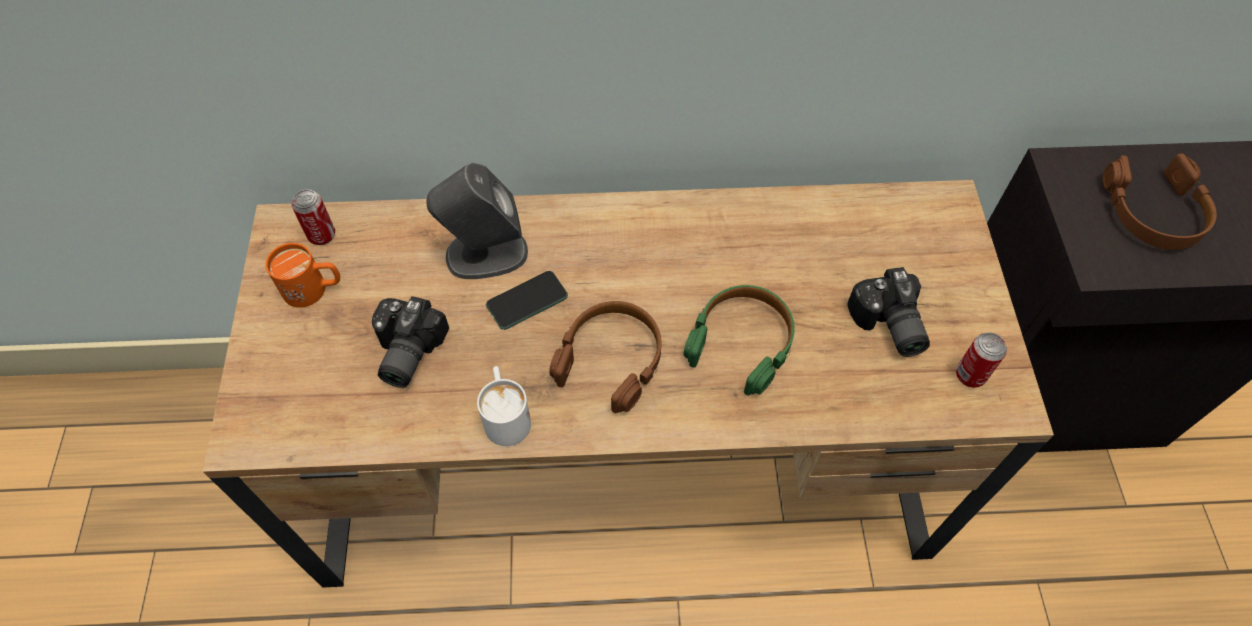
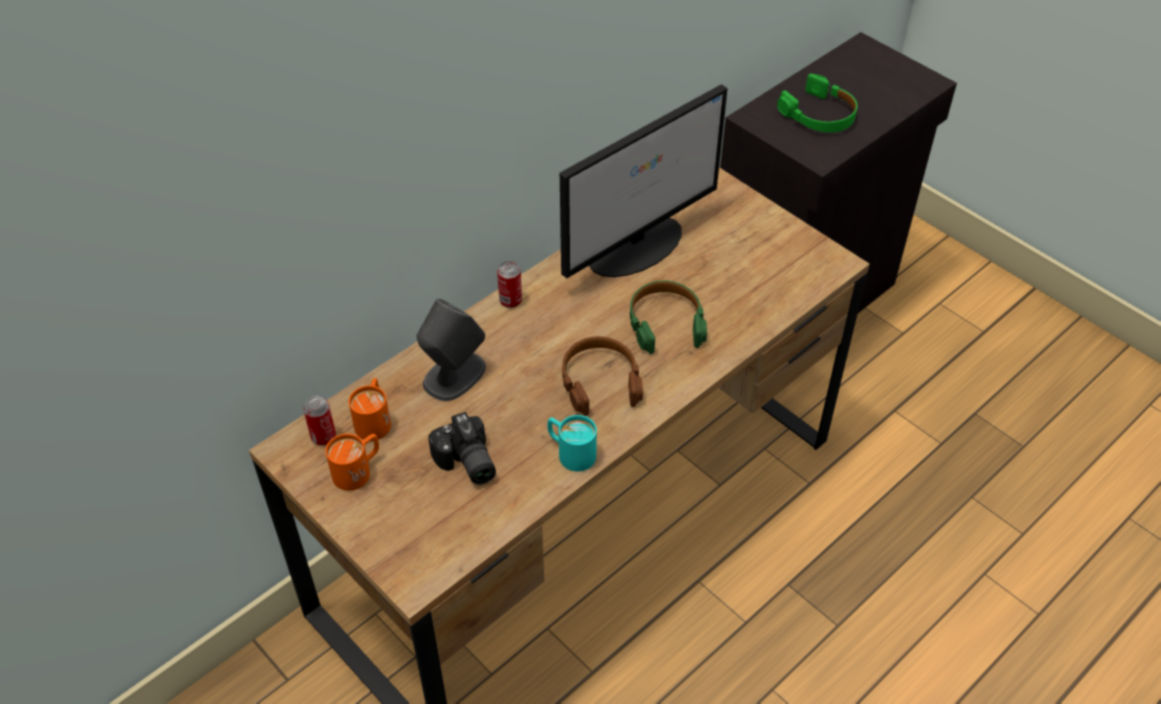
camera: 40 degrees left, 10 degrees down
white mug [477,366,531,446] -> turquoise mug [547,415,597,471]
phone [486,271,568,330] -> none
camera [847,267,930,357] -> none
can [956,333,1007,388] -> can moved to [497,261,522,308]
brown headphones [1102,153,1217,250] -> green headphones [777,74,857,132]
none -> orange mug [349,378,391,441]
none -> monitor [560,84,728,279]

